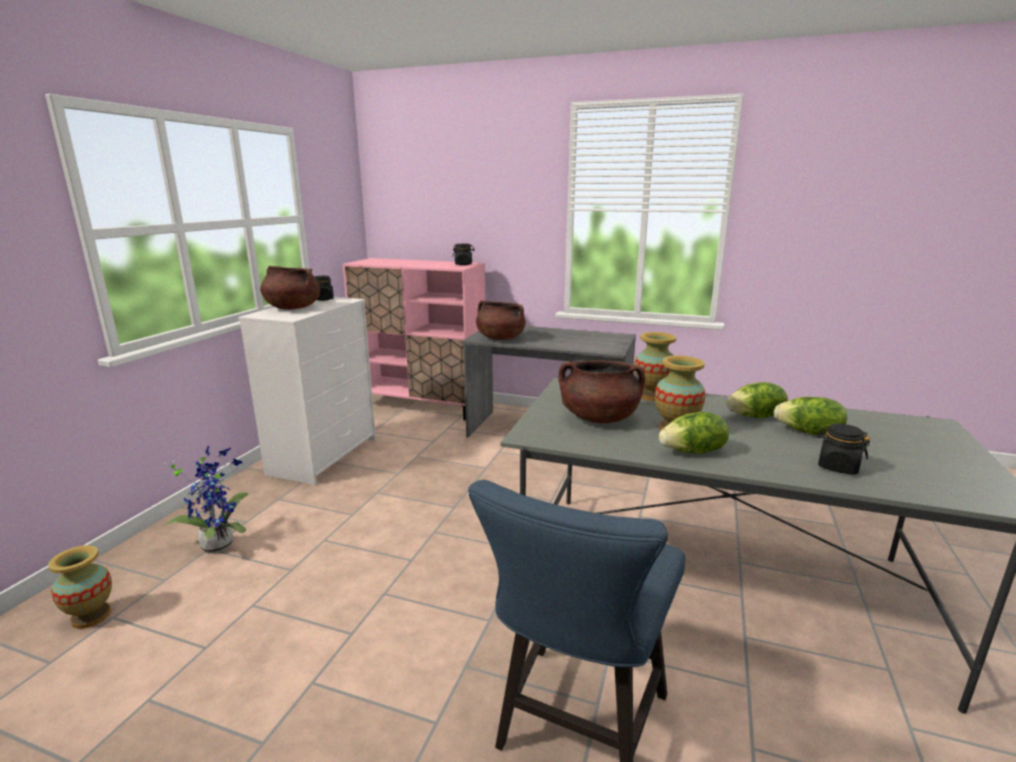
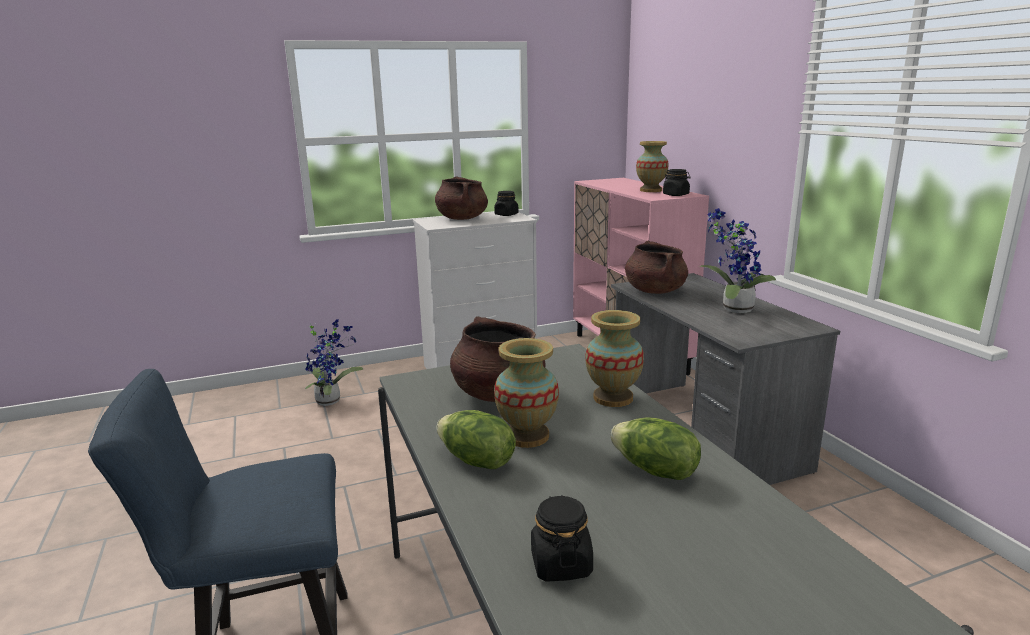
camera: 50 degrees right, 0 degrees up
vase [48,545,112,629] -> vase moved to [636,141,669,192]
lettuce [774,397,847,436] -> none
none -> potted plant [699,208,776,313]

